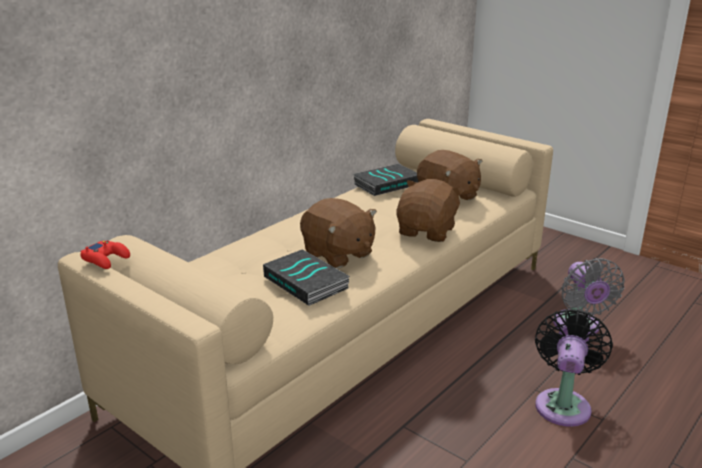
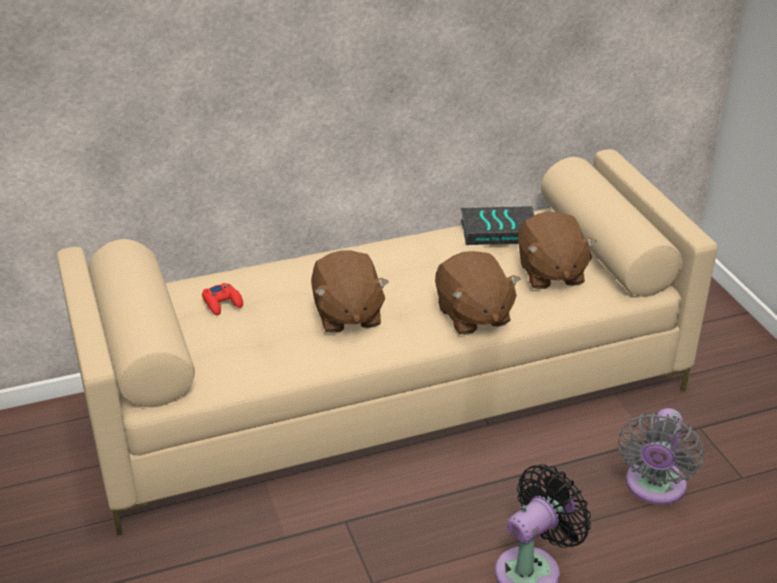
camera: 30 degrees right, 10 degrees up
red game controller [80,241,130,269] -> red game controller moved to [202,283,243,315]
book [263,249,350,306] -> none
brown plush toy [396,179,464,242] -> brown plush toy turned 105 degrees clockwise [435,251,520,335]

